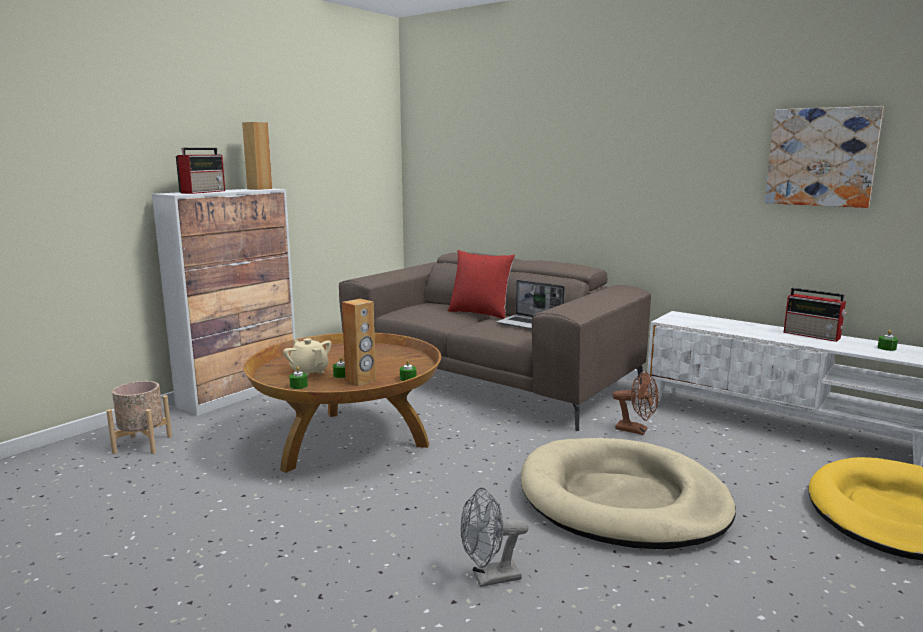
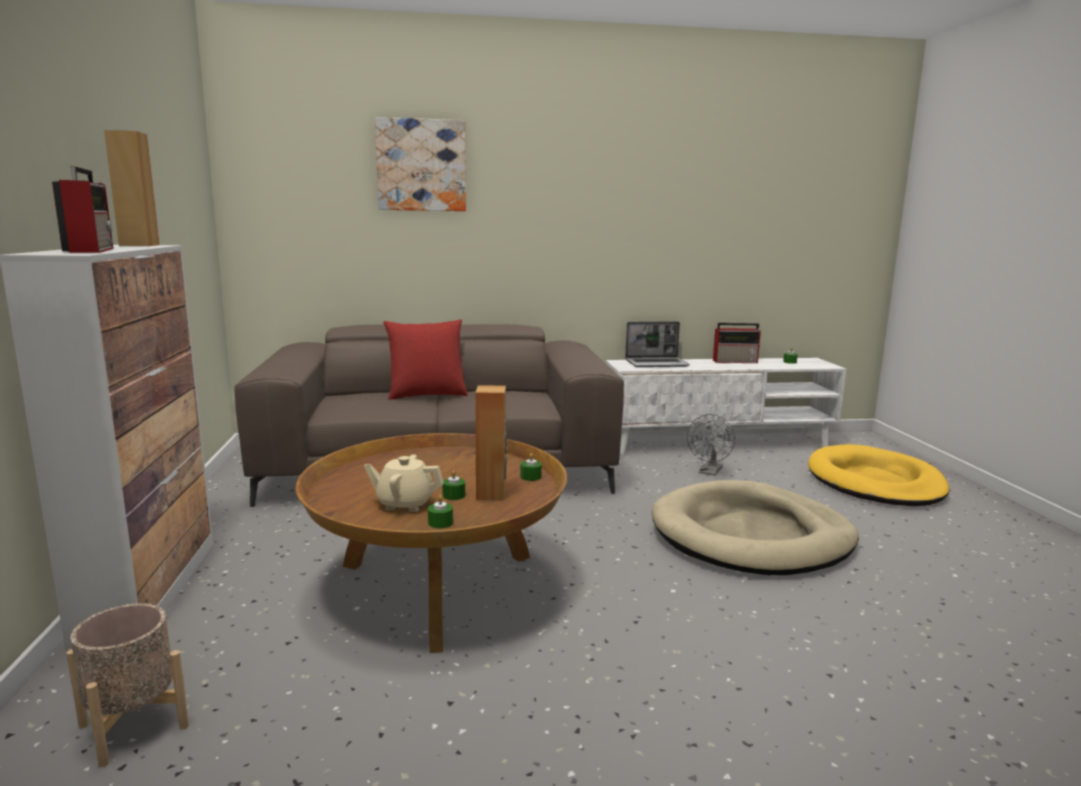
camera: 45 degrees left, 0 degrees up
grey fan [460,488,529,587] -> grey fan moved to [687,414,735,476]
laptop [496,280,565,330] -> laptop moved to [625,322,690,367]
brown fan [613,371,659,435] -> none
picture [765,106,884,208] -> picture moved to [375,117,466,211]

